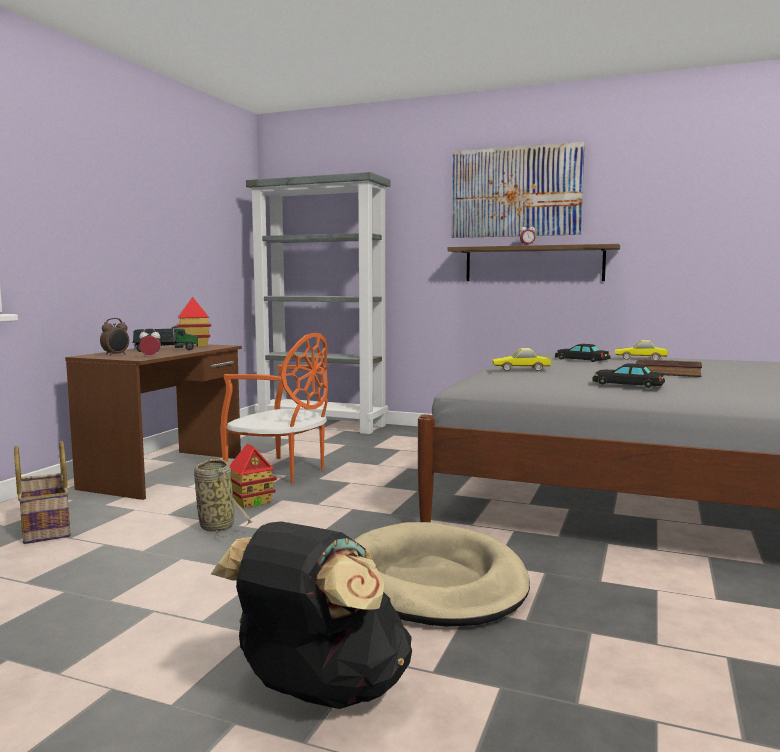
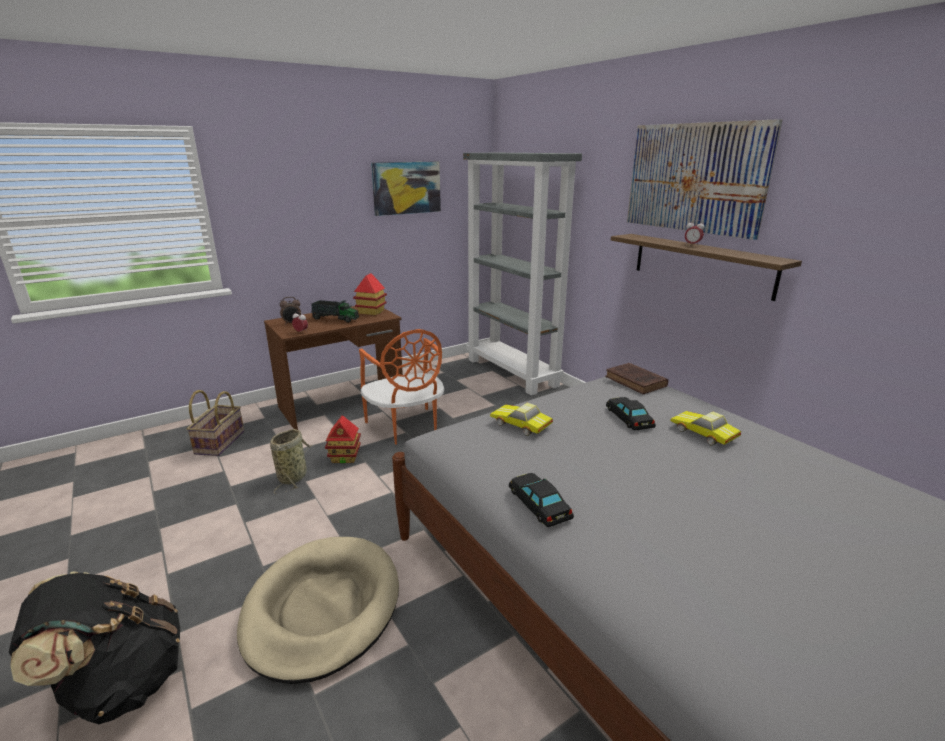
camera: 35 degrees right, 15 degrees up
brown book [636,359,702,377] -> brown book moved to [605,363,668,394]
none -> picture [371,162,441,216]

